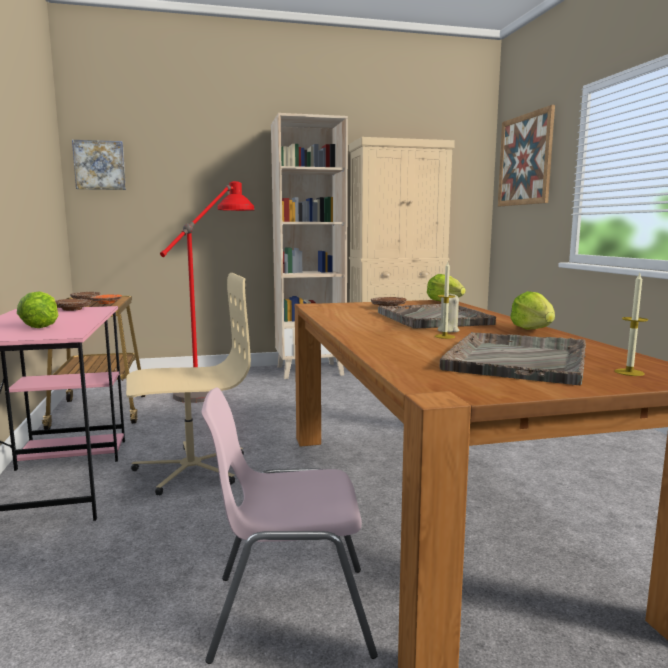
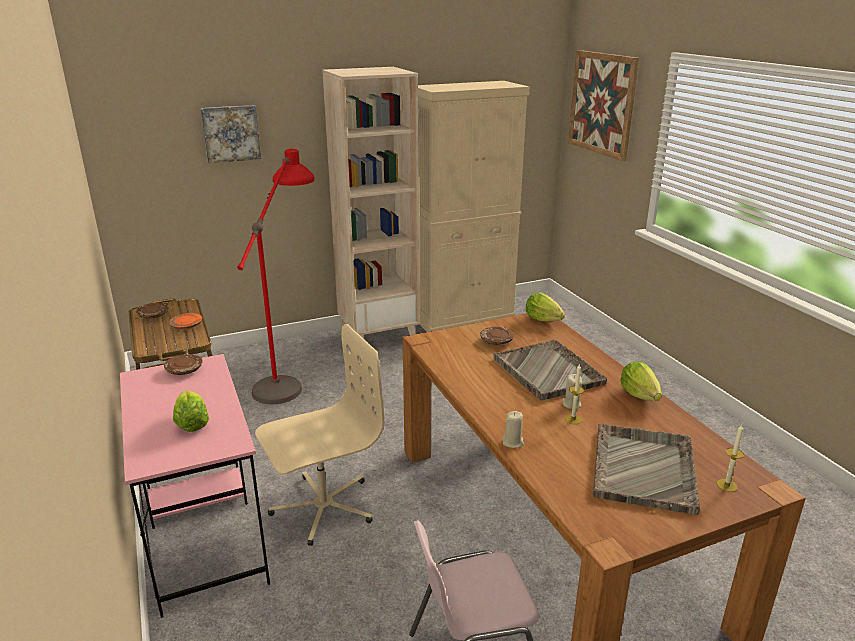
camera: 10 degrees left, 15 degrees up
picture [72,140,126,190] -> picture moved to [200,105,261,163]
none -> beige candle [502,411,524,448]

